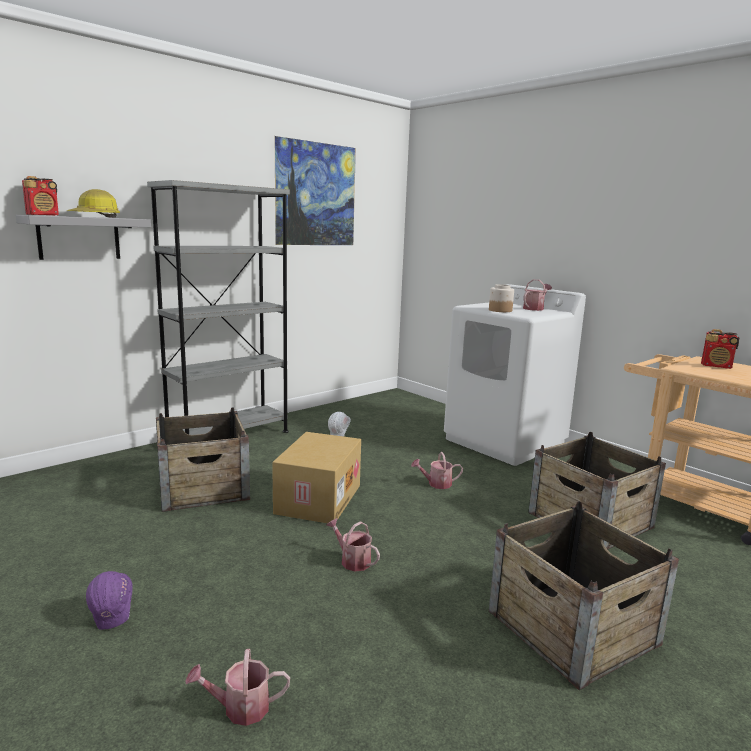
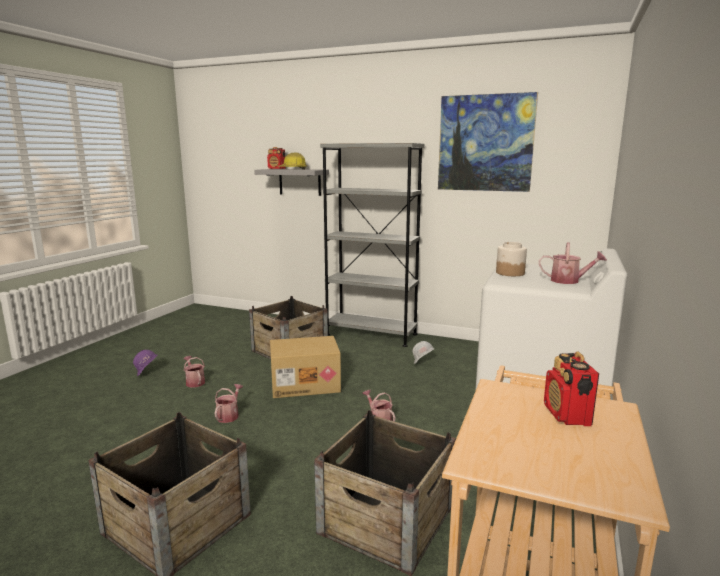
camera: 65 degrees right, 0 degrees up
watering can [185,649,290,726] -> watering can moved to [183,356,205,387]

